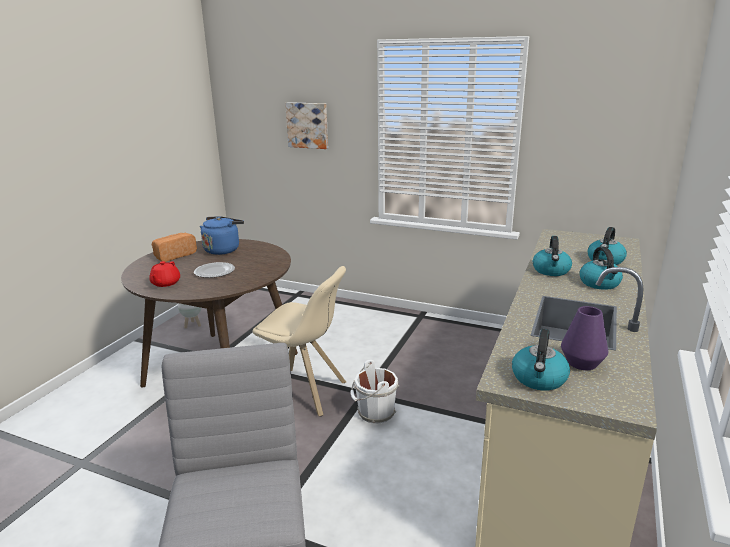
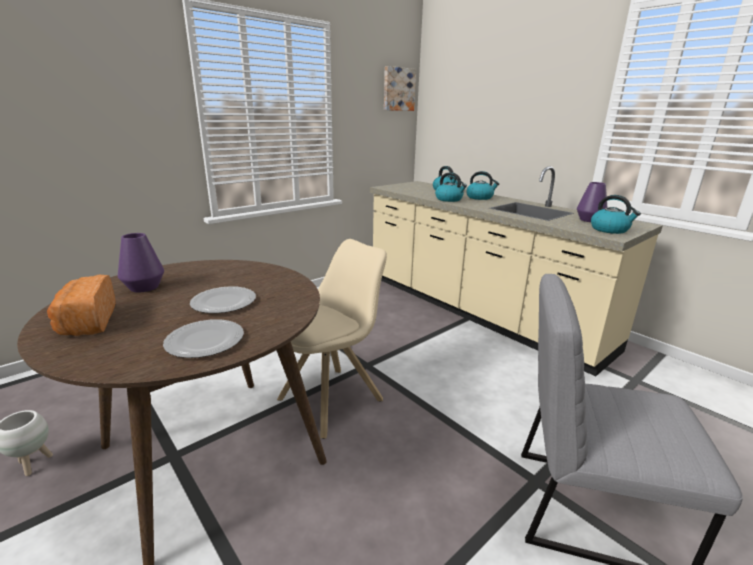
camera: 65 degrees left, 0 degrees up
red teapot [149,261,180,287] -> plate [163,319,244,358]
blue kettle [200,216,244,255] -> purple vase [118,233,164,293]
picture [285,102,328,149] -> picture moved to [384,66,416,111]
white bucket [350,360,399,424] -> none

